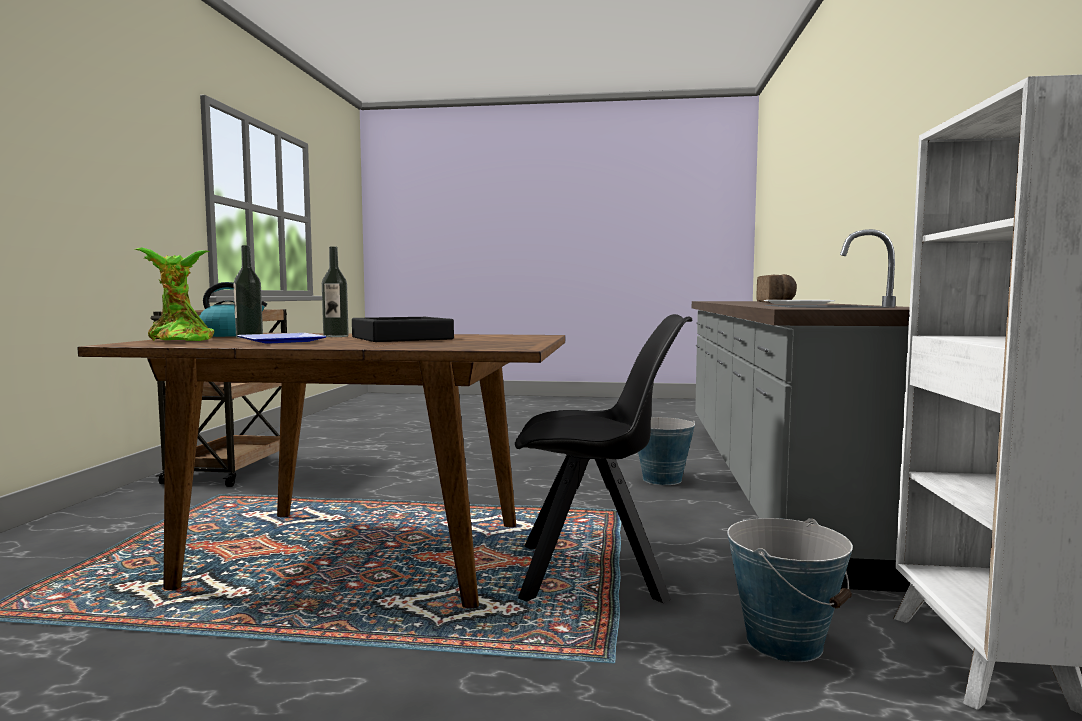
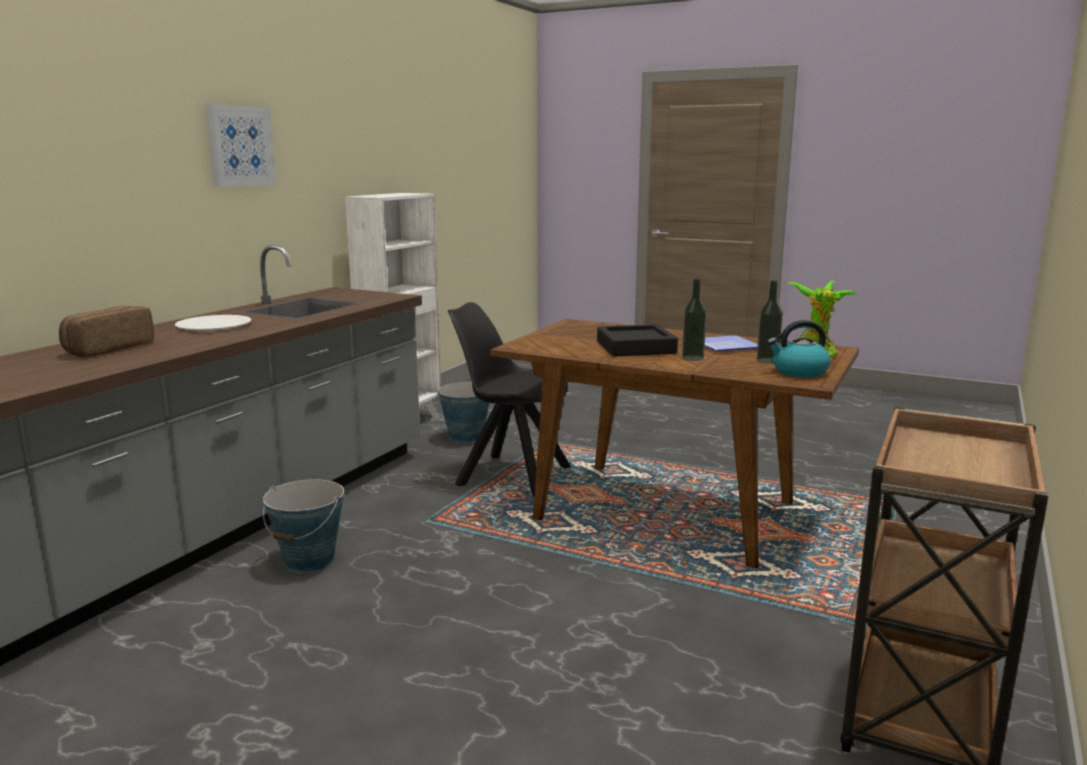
camera: 160 degrees left, 10 degrees up
none -> picture [205,104,276,187]

